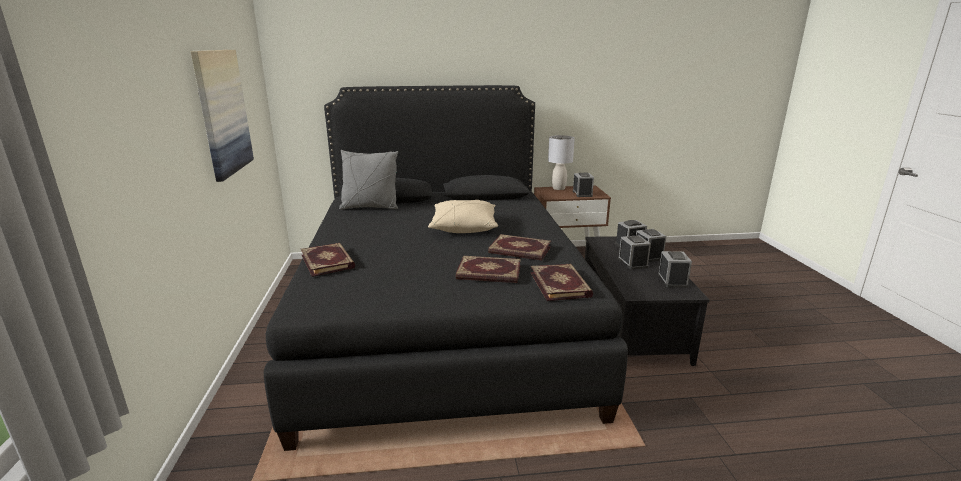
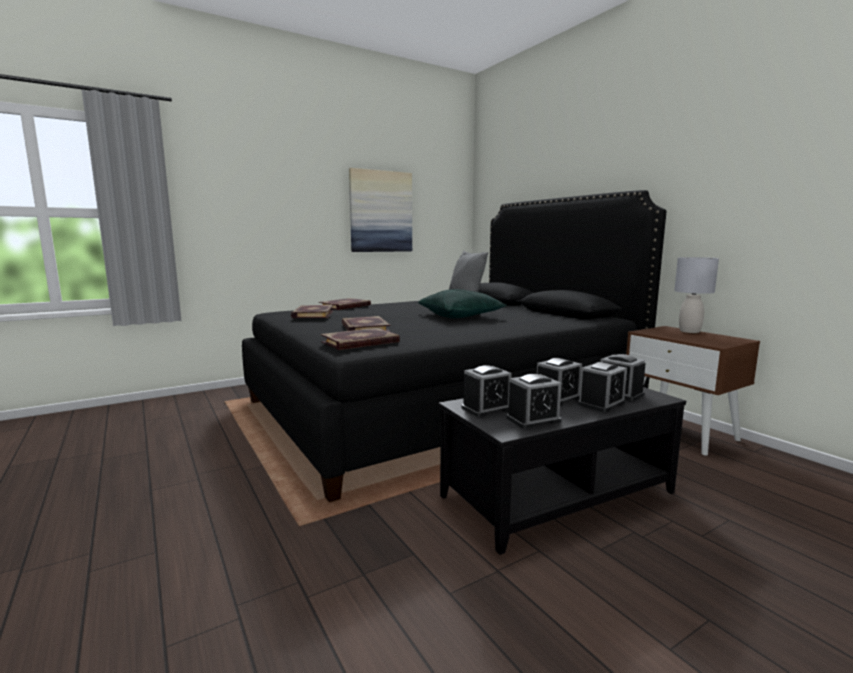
camera: 65 degrees right, 10 degrees down
beige pillow [428,200,498,233] -> green pillow [418,289,507,318]
book [488,234,551,261] -> book moved to [291,305,334,318]
alarm clock [573,173,594,197] -> alarm clock moved to [462,365,512,417]

